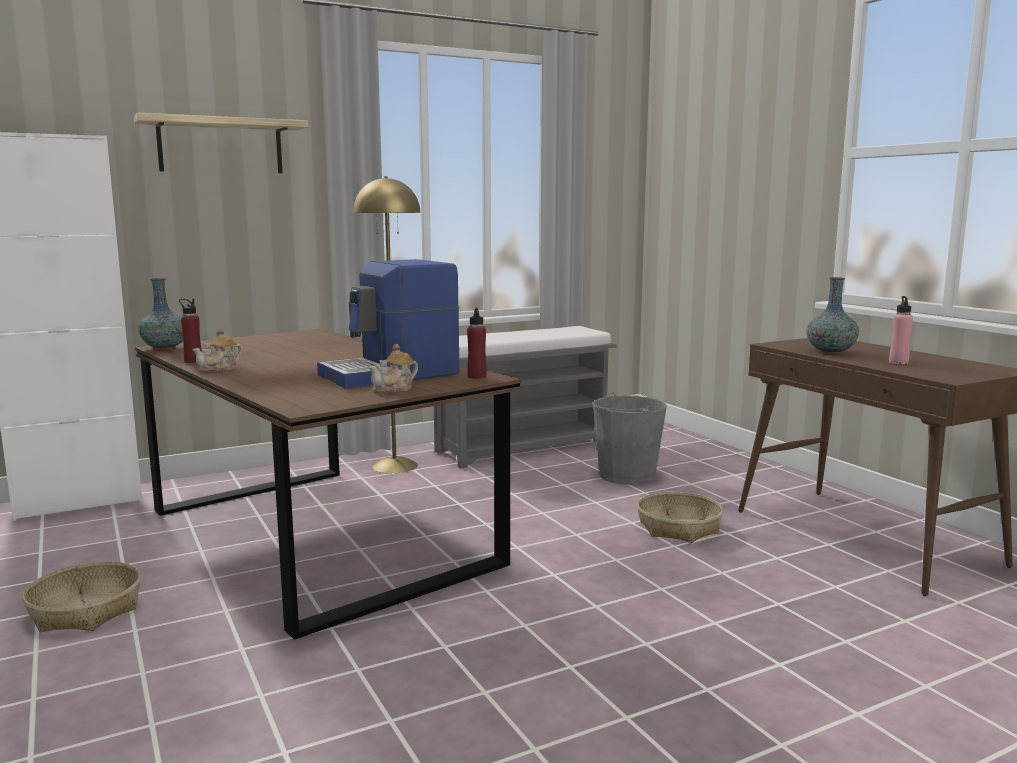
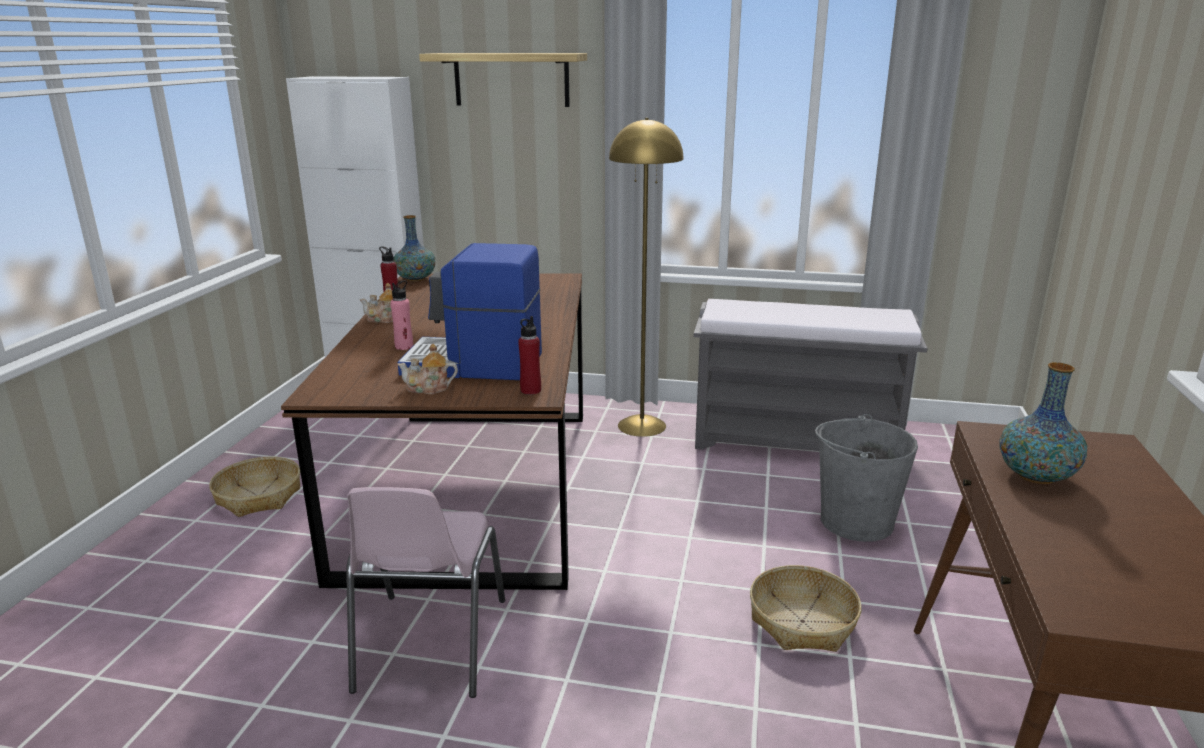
camera: 40 degrees right, 10 degrees up
pink bottle [889,296,913,364] -> pink bottle moved to [390,280,413,350]
none -> pink chair [346,487,505,698]

